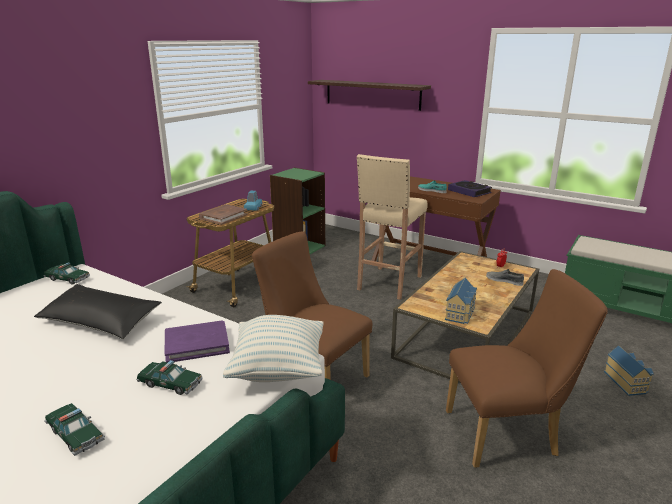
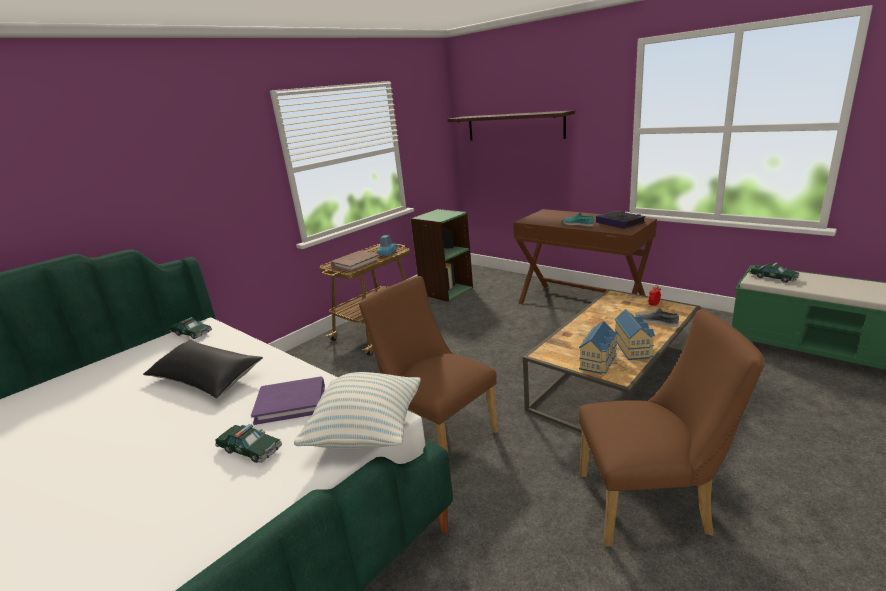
camera: 10 degrees right, 0 degrees up
toy car [44,403,105,456] -> toy car moved to [749,262,799,283]
beige stool [357,154,428,300] -> none
toy house [604,345,654,396] -> toy house moved to [615,309,655,360]

